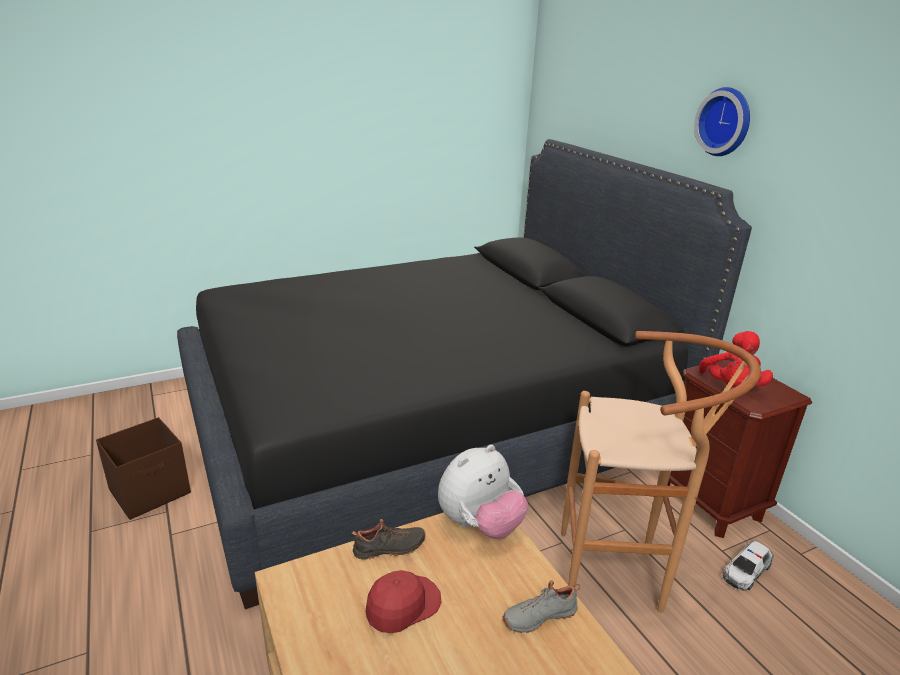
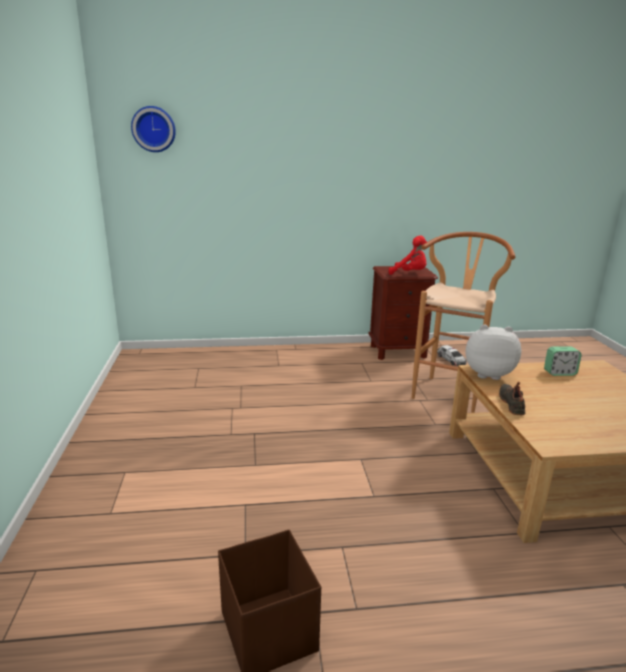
camera: 70 degrees left, 5 degrees down
black bed [177,139,752,609] -> none
red cap [365,570,442,633] -> none
plush toy [438,445,528,539] -> plush toy turned 60 degrees counterclockwise [465,324,521,380]
grey shoe [503,580,580,633] -> alarm clock [544,346,582,376]
wall clock [694,87,750,156] -> wall clock moved to [131,106,176,152]

